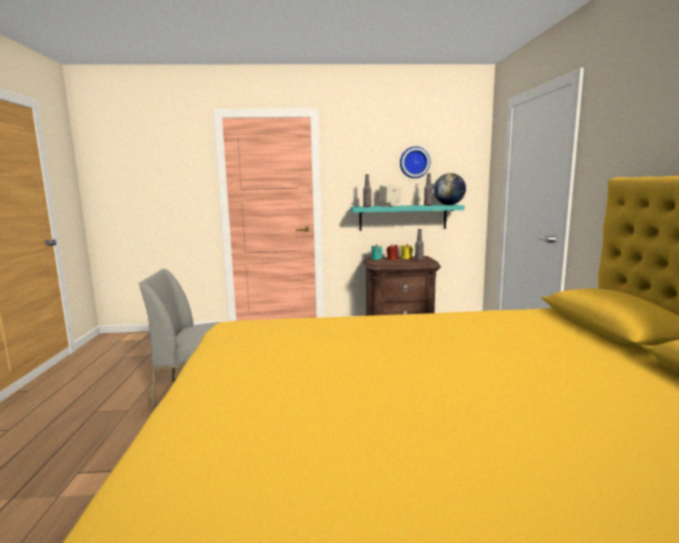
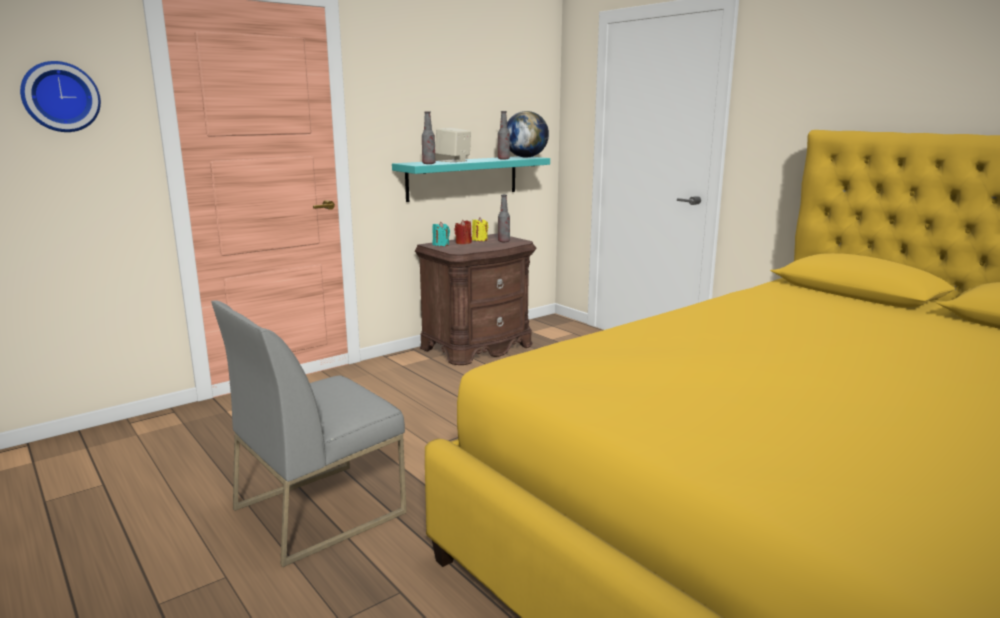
camera: 35 degrees left, 5 degrees up
wall clock [400,146,430,178] -> wall clock moved to [20,61,101,132]

